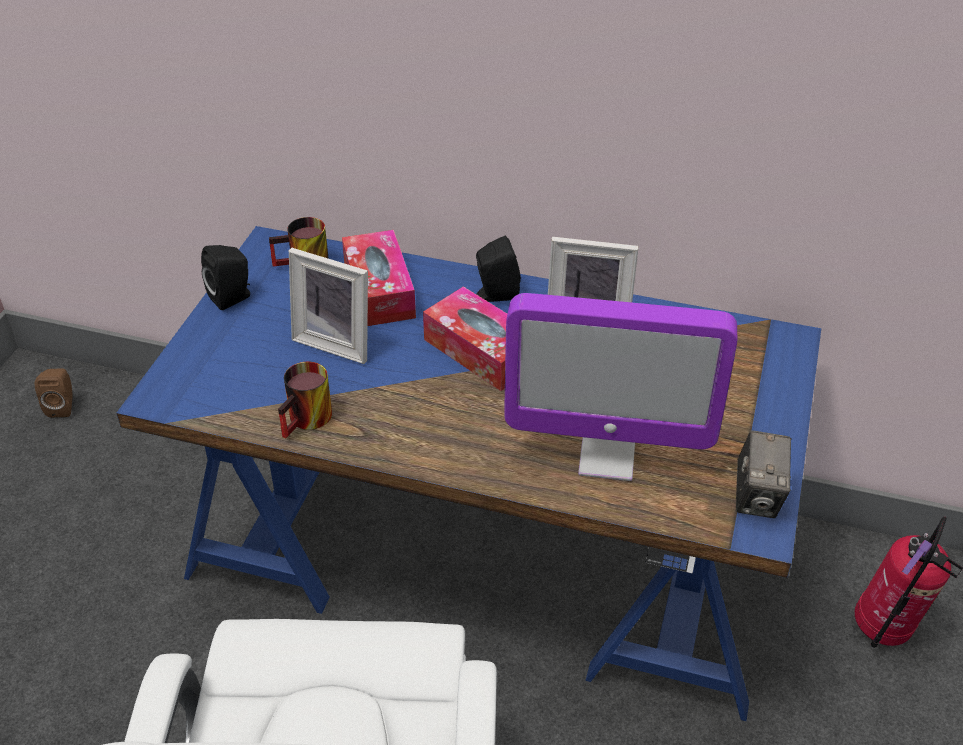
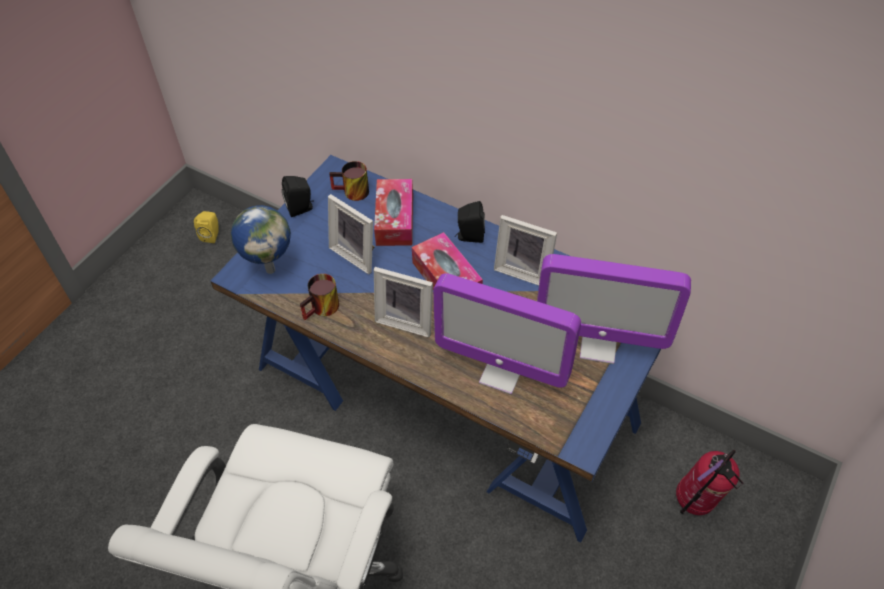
camera: 15 degrees right, 10 degrees up
brown speaker [35,369,72,417] -> yellow speaker [194,211,219,243]
camera [736,431,791,518] -> none
none -> globe [231,205,291,274]
none -> picture frame [374,267,433,338]
none -> monitor [537,254,691,364]

